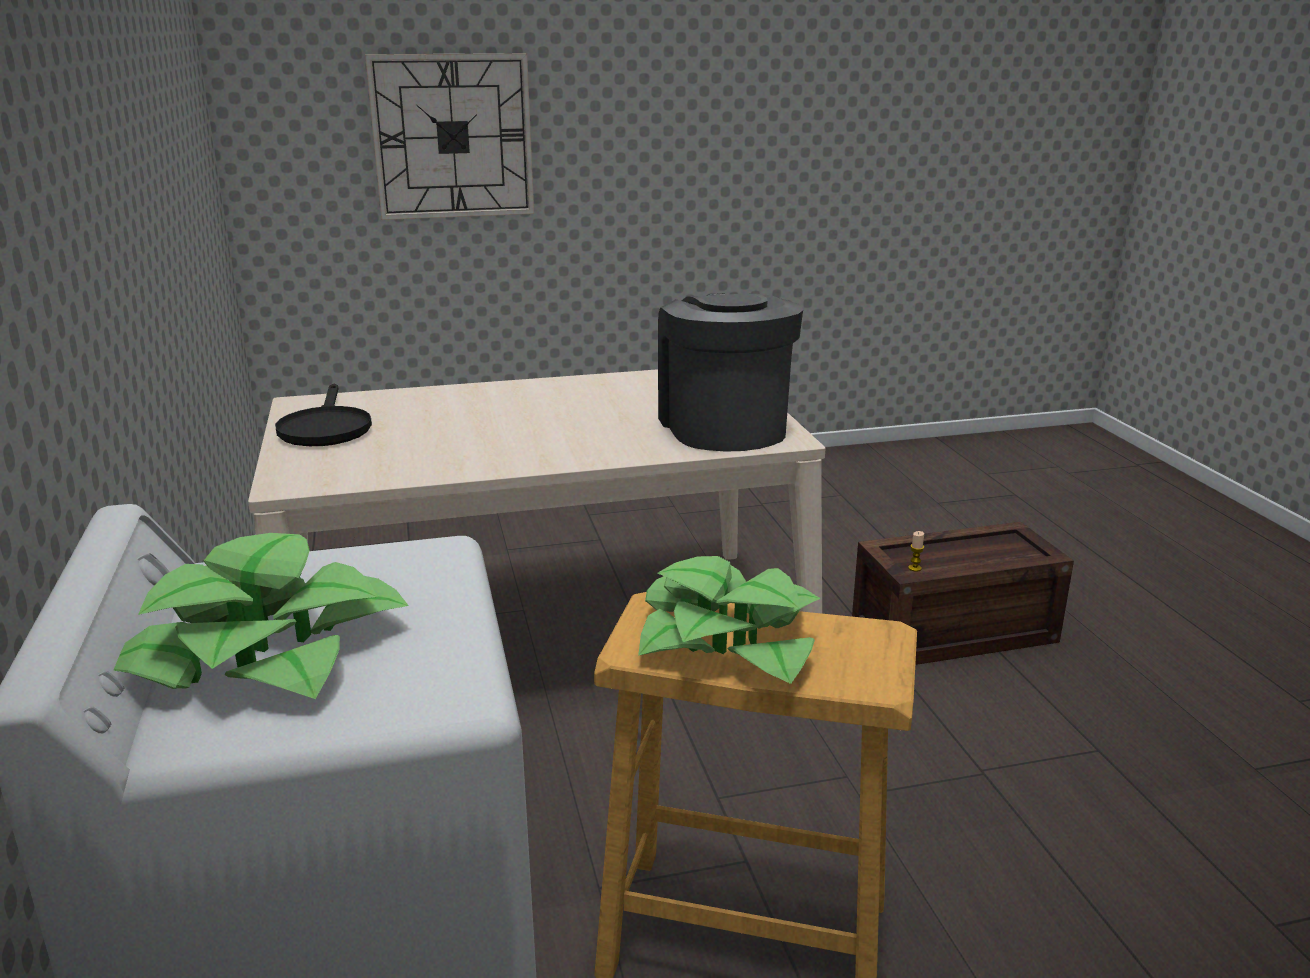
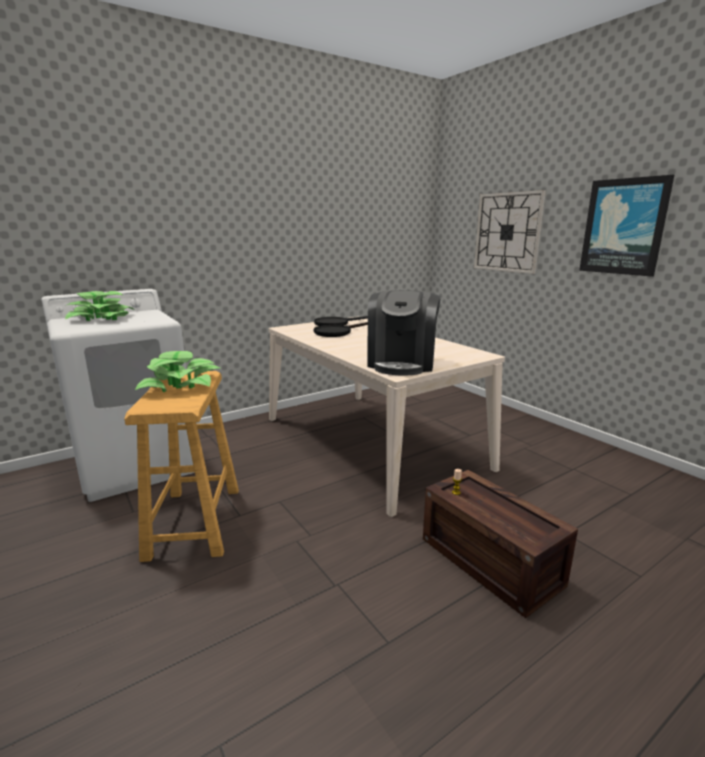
camera: 70 degrees right, 5 degrees down
coffee machine [658,293,803,452] -> coffee machine turned 135 degrees clockwise [367,290,441,375]
none -> black frying pan [314,322,368,337]
none -> picture [579,175,674,277]

